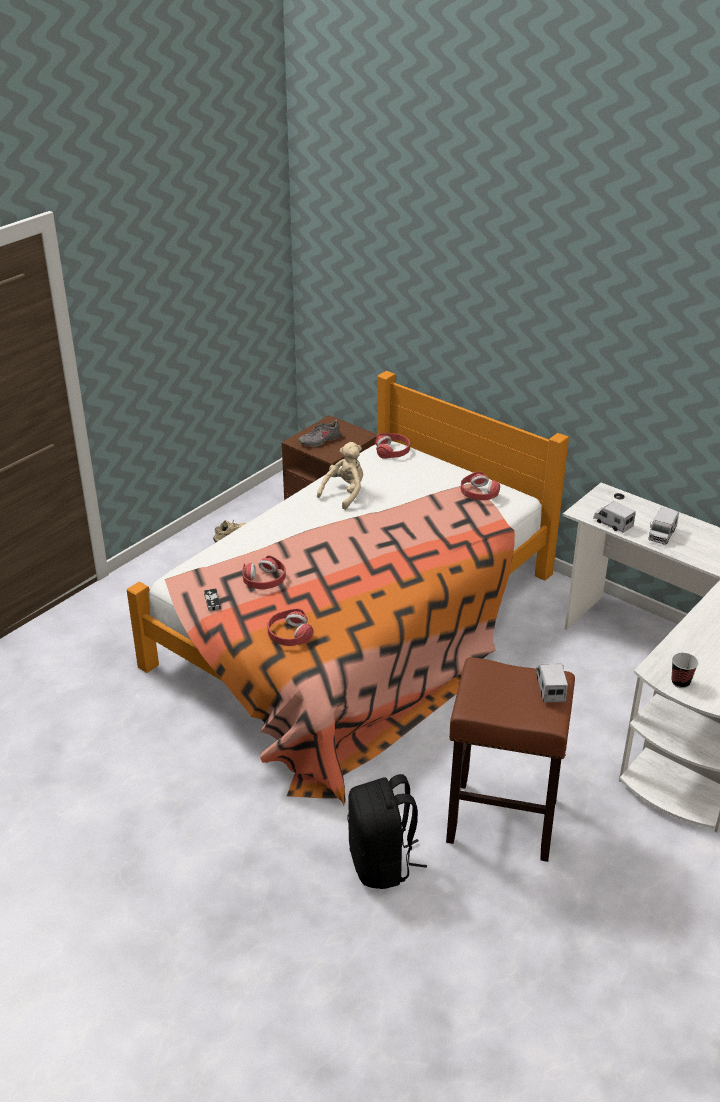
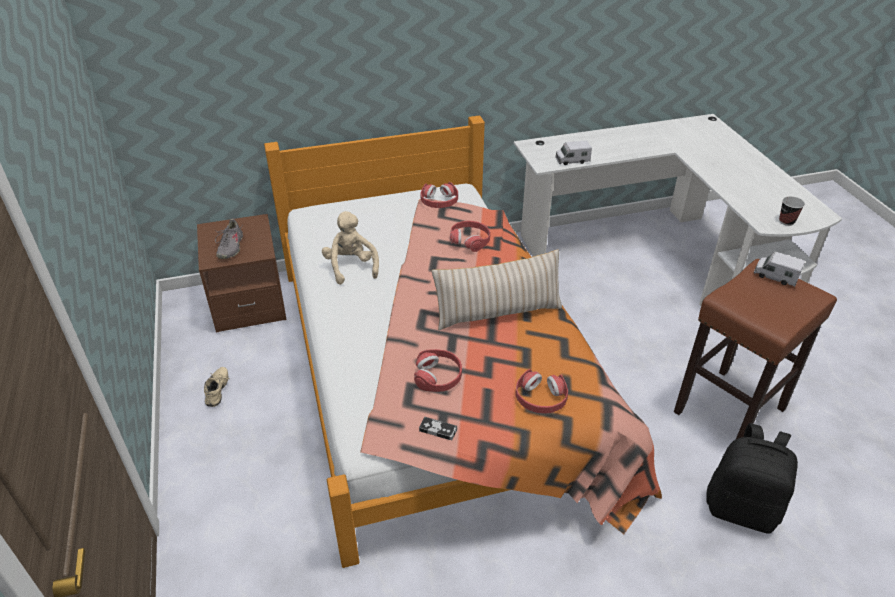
camera: 55 degrees left, 5 degrees up
red headphones [375,433,410,459] -> red headphones moved to [450,221,490,252]
toy truck [648,507,679,545] -> none
none -> beige pillow [432,249,562,330]

